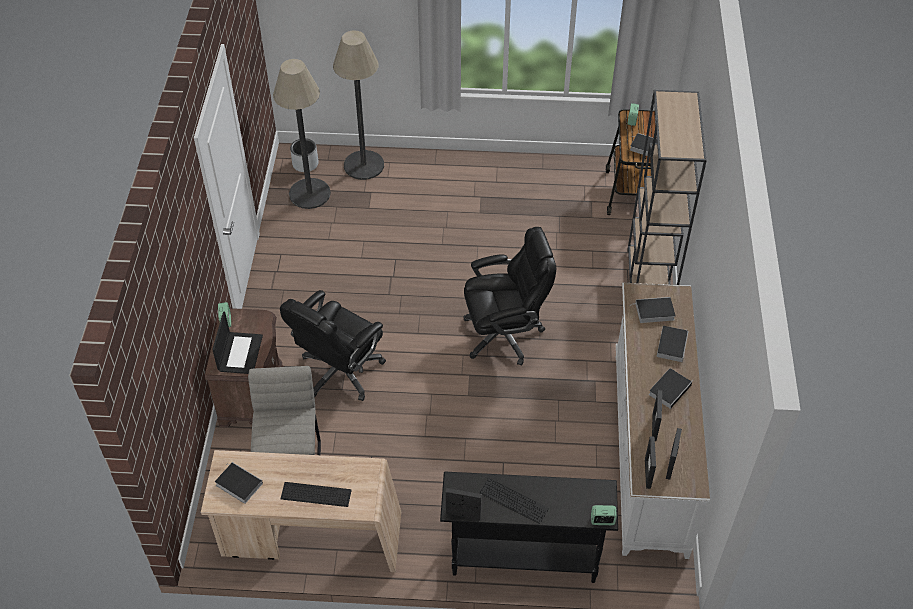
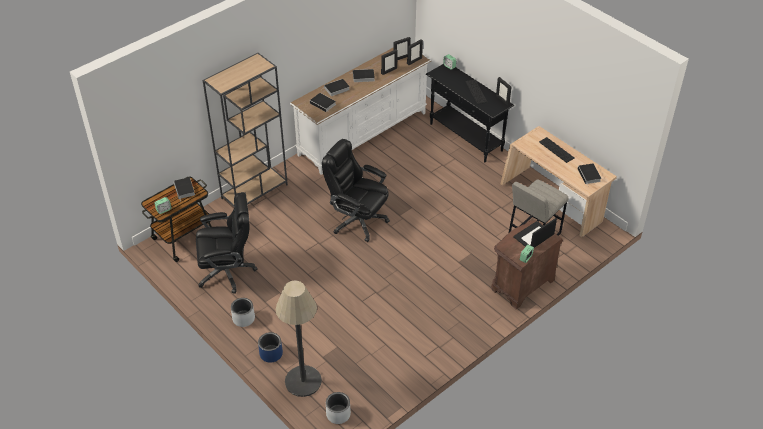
camera: 135 degrees left, 5 degrees down
floor lamp [273,59,331,209] -> none
black office chair [280,290,386,401] -> black office chair moved to [196,192,258,294]
none -> grey planter [231,298,255,327]
none -> blue planter [258,332,283,363]

